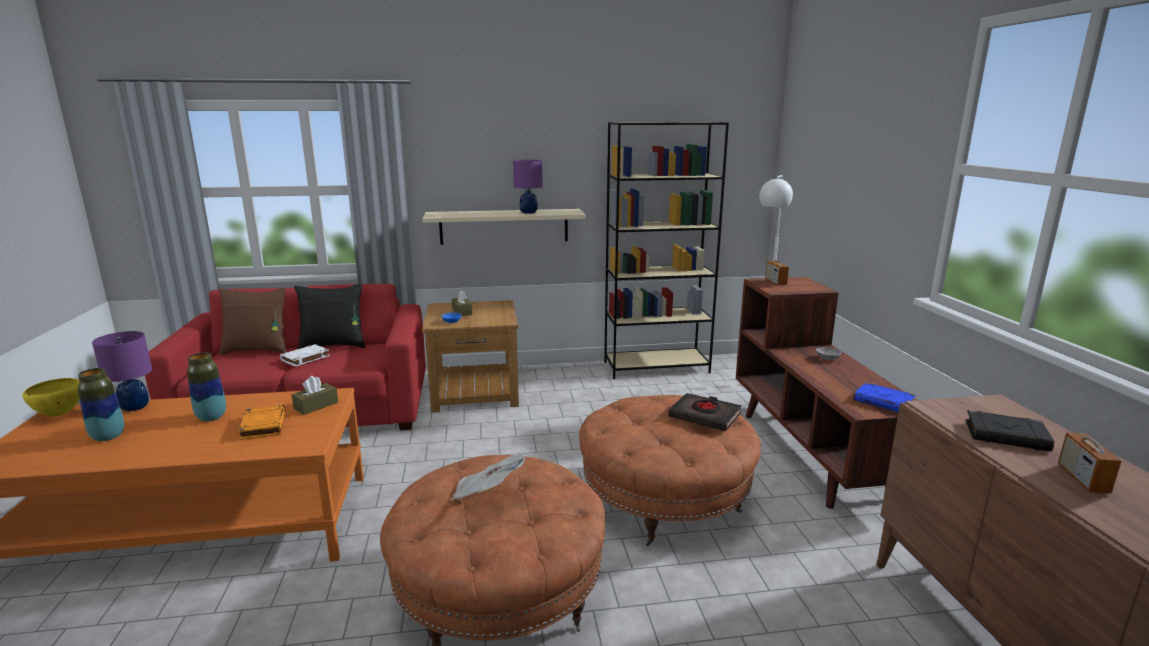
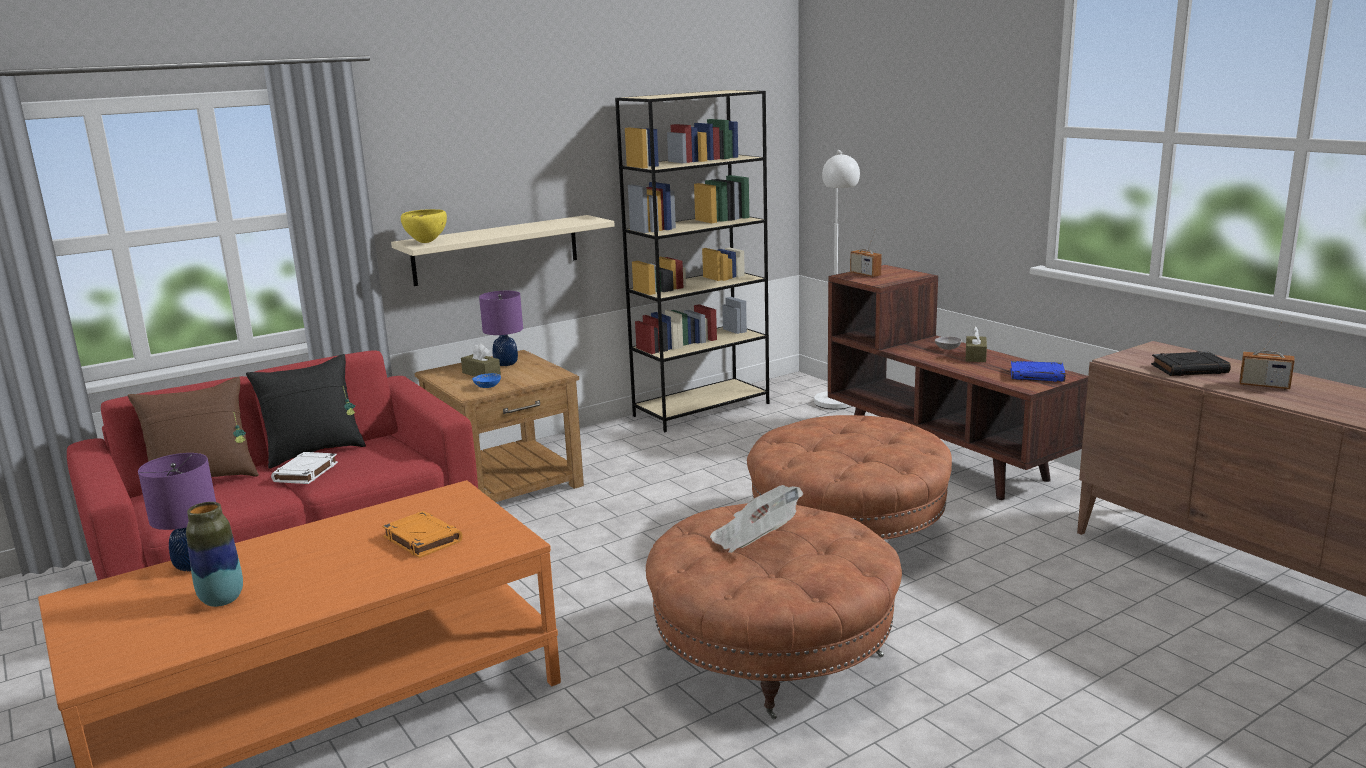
camera: 25 degrees left, 0 degrees up
yellow bowl [22,378,80,416] -> yellow bowl moved to [401,209,447,243]
vase [187,352,226,421] -> none
brown tissue box [292,376,338,415] -> brown tissue box moved to [966,326,987,362]
purple table lamp [513,160,543,214] -> purple table lamp moved to [479,291,523,366]
black book [668,393,742,431] -> none
radio [1058,413,1125,494] -> radio turned 45 degrees counterclockwise [1239,320,1295,389]

